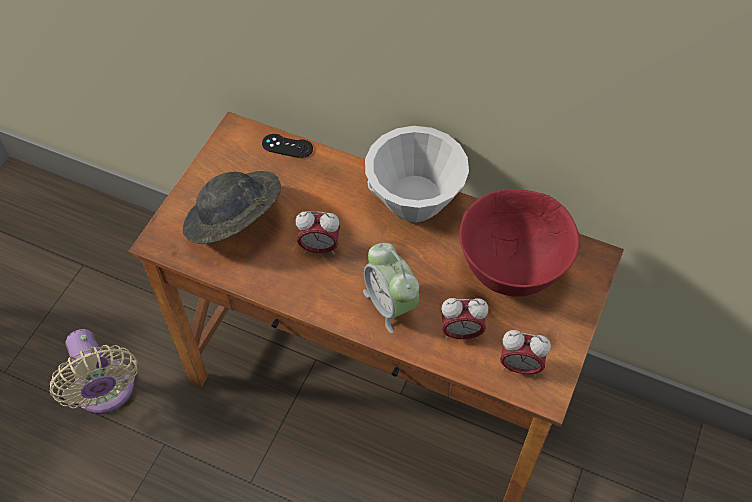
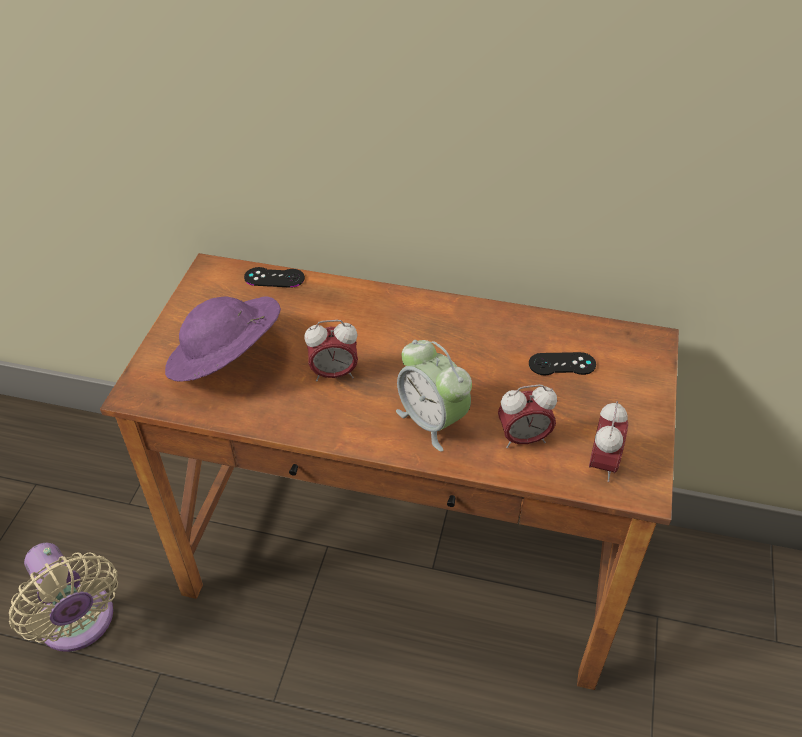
camera: 10 degrees left, 10 degrees down
grey hat [182,171,281,244] -> purple hat [165,296,281,382]
white bowl [365,126,469,222] -> none
red bowl [459,189,580,297] -> black game controller [529,352,596,375]
alarm clock [500,330,551,377] -> alarm clock turned 75 degrees counterclockwise [589,401,628,482]

